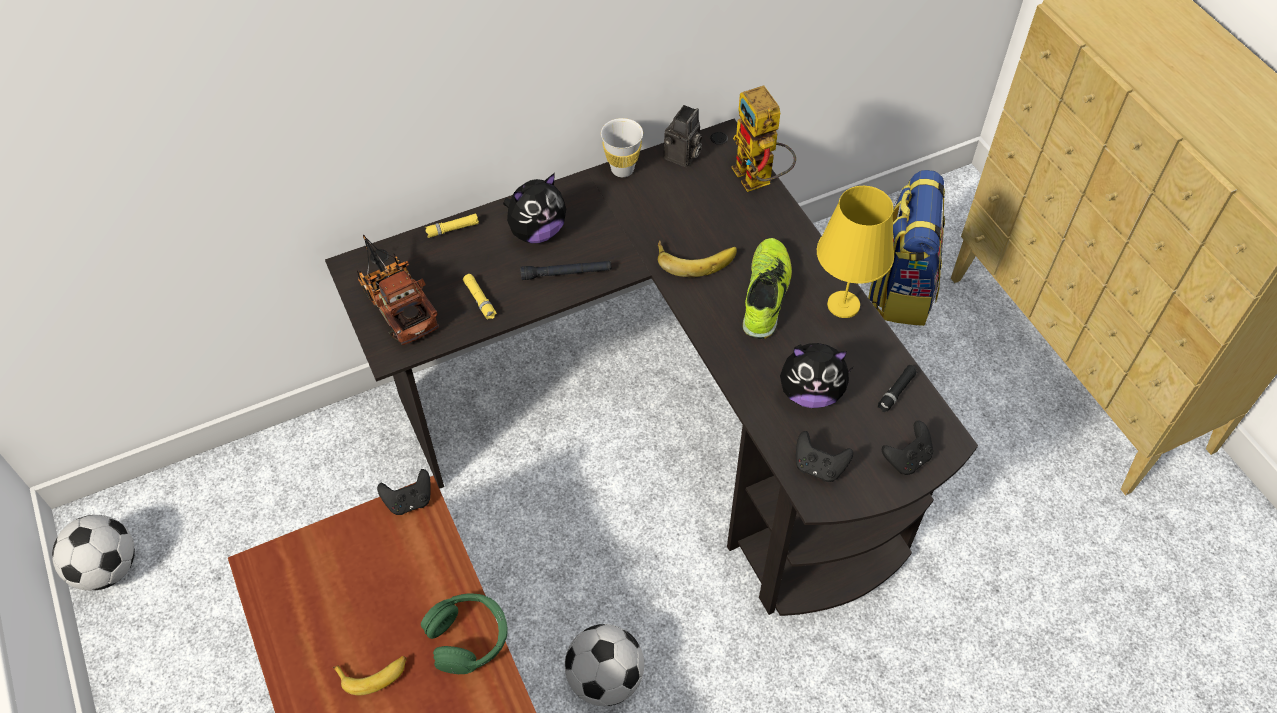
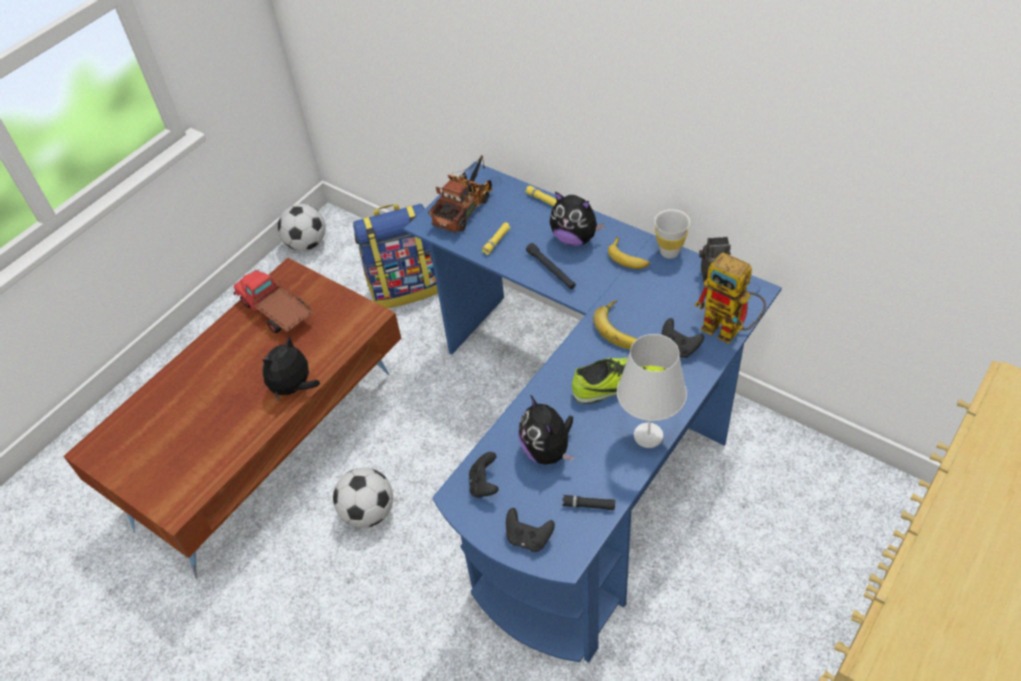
camera: 65 degrees right, 5 degrees down
black desk [325,119,978,616] -> blue desk [404,162,782,663]
banana [333,656,407,695] -> banana moved to [608,237,650,269]
black game controller [377,469,431,515] -> black game controller moved to [661,318,704,358]
green headphones [421,593,508,674] -> plush toy [262,336,320,401]
toy robot [732,85,796,192] -> toy robot turned 90 degrees counterclockwise [694,252,766,344]
yellow table lamp [817,186,894,318] -> white table lamp [617,334,687,448]
backpack [868,170,945,326] -> backpack moved to [353,204,438,309]
none -> toy truck [234,270,314,333]

